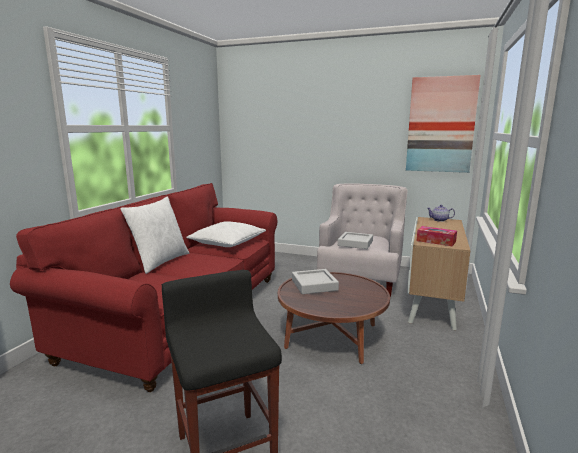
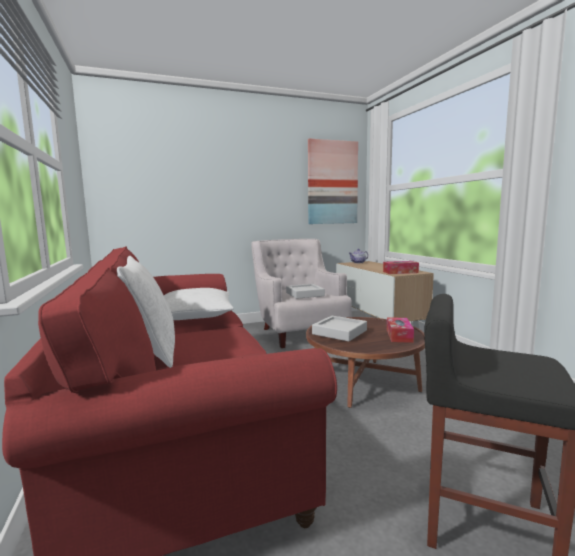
camera: 40 degrees left, 5 degrees down
none -> tissue box [387,317,414,343]

